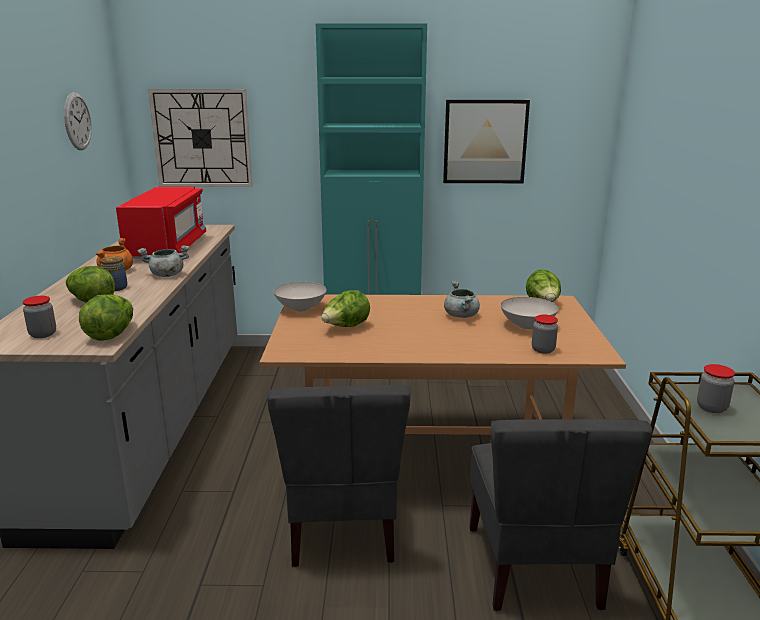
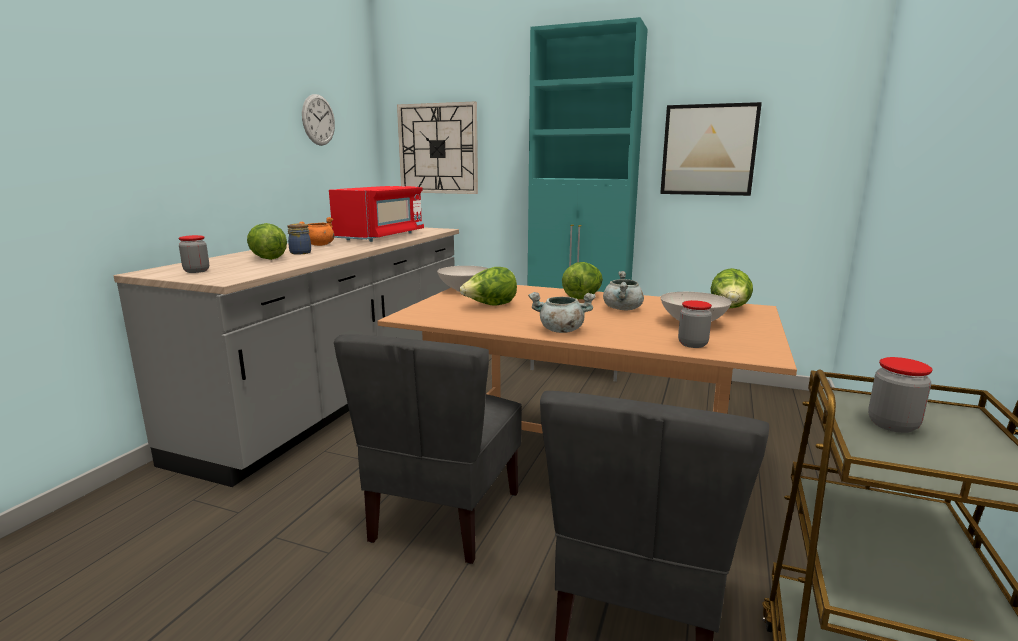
camera: 20 degrees right, 5 degrees down
lettuce [79,294,133,341] -> lettuce moved to [562,262,603,299]
grey cooking pot [137,245,189,277] -> grey cooking pot moved to [528,292,595,333]

